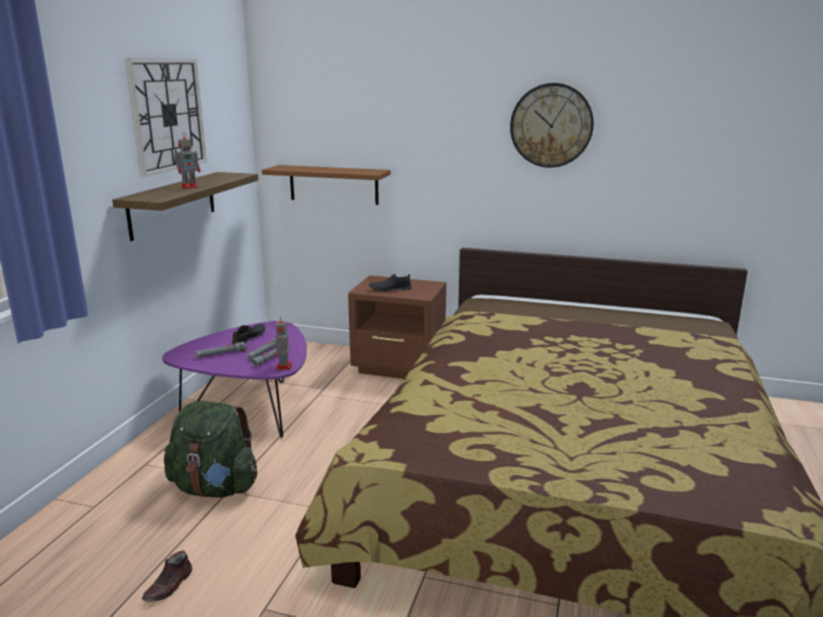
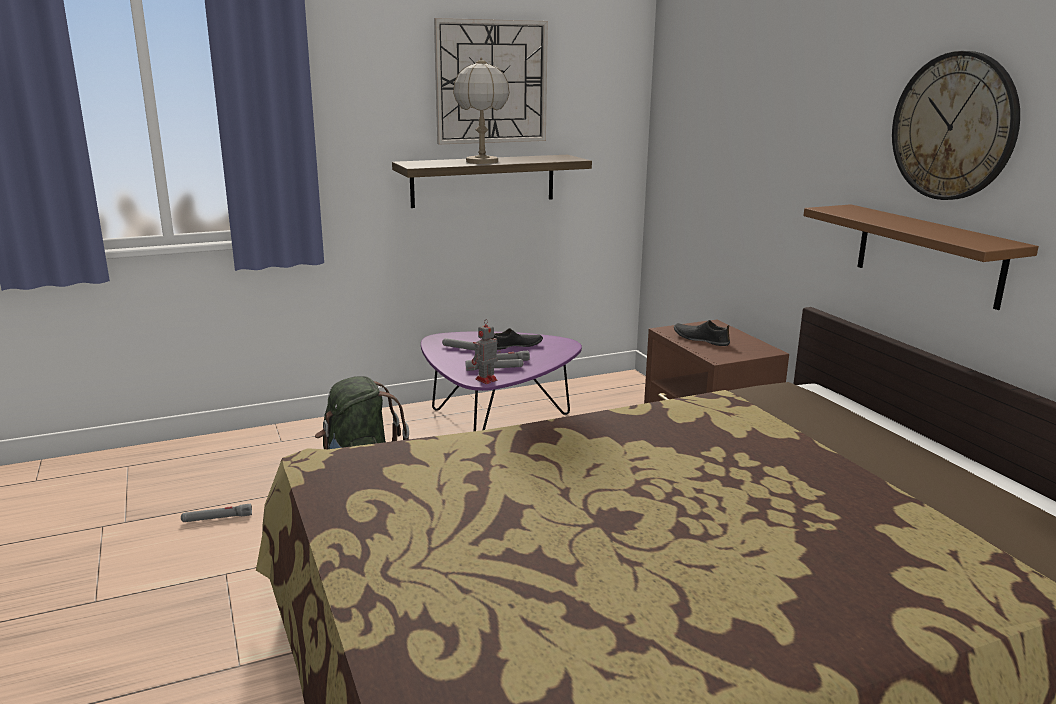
camera: 50 degrees right, 0 degrees up
brown shoe [142,550,192,602] -> grey flashlight [181,504,252,522]
toy robot [175,132,200,189] -> table lamp [453,57,510,164]
brown shelf [262,165,391,205] -> brown shelf moved to [803,204,1039,310]

